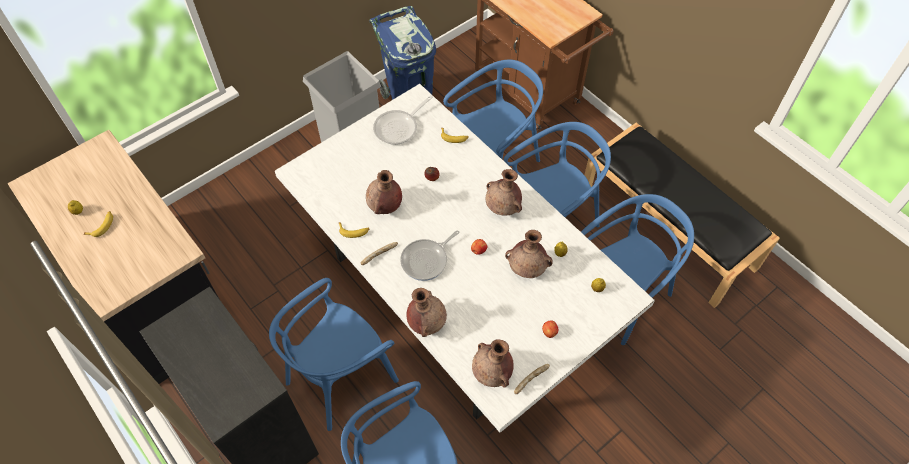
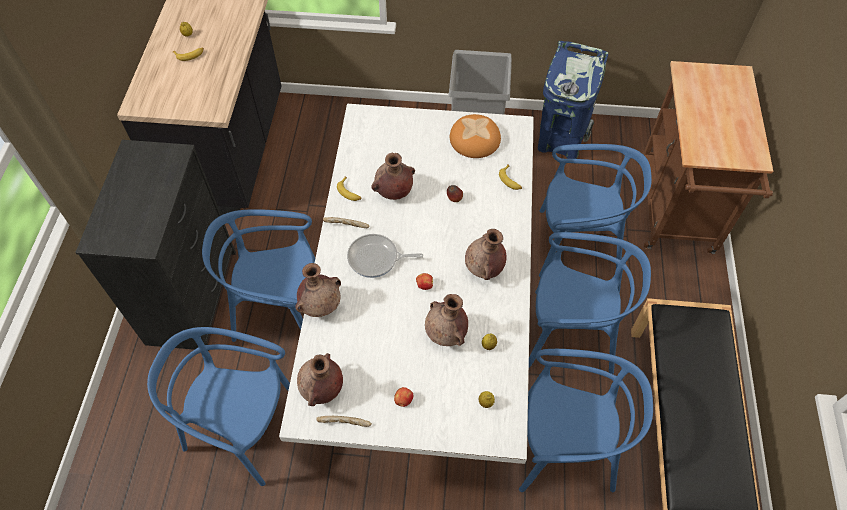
camera: 45 degrees right, 0 degrees up
frying pan [373,95,433,145] -> bread [450,114,501,158]

